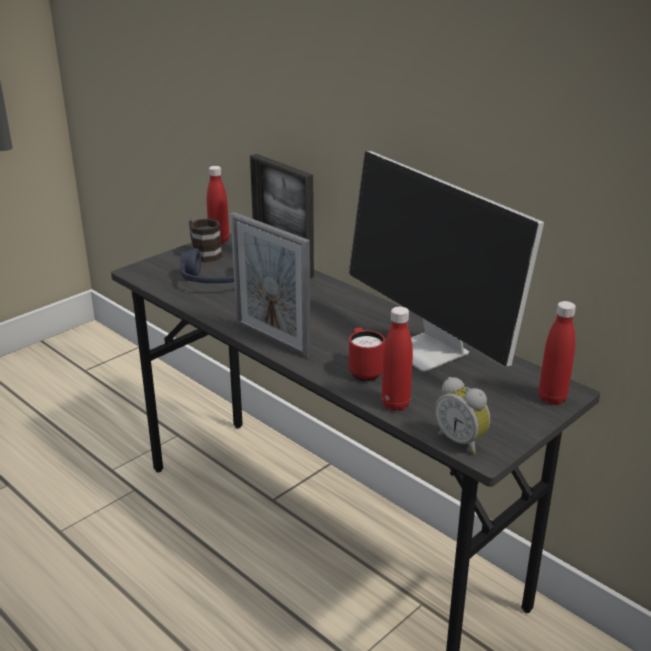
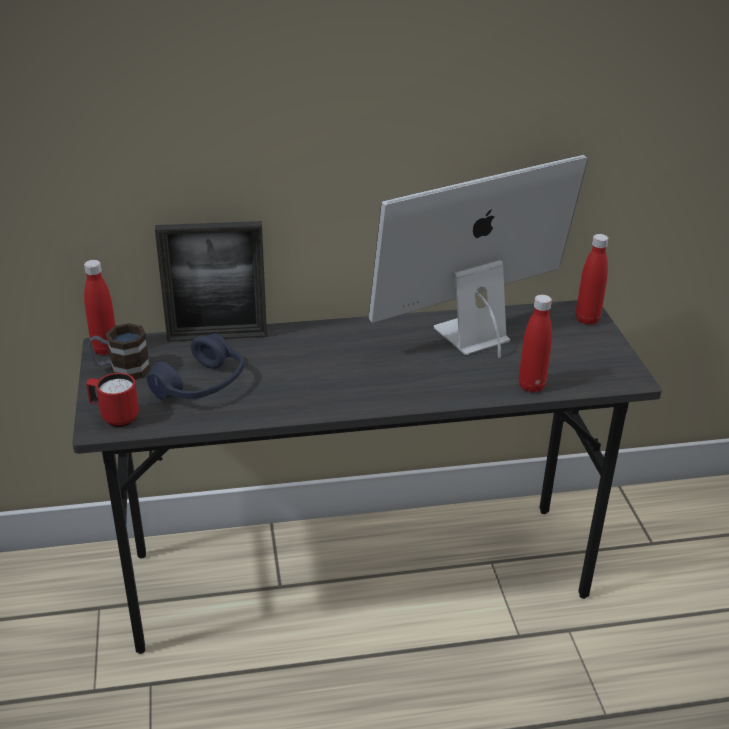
camera: 55 degrees left, 5 degrees up
picture frame [230,212,311,358] -> none
monitor [349,151,544,372] -> monitor turned 150 degrees clockwise [368,154,588,358]
red mug [349,328,385,381] -> red mug moved to [86,373,139,427]
alarm clock [435,377,490,455] -> none

